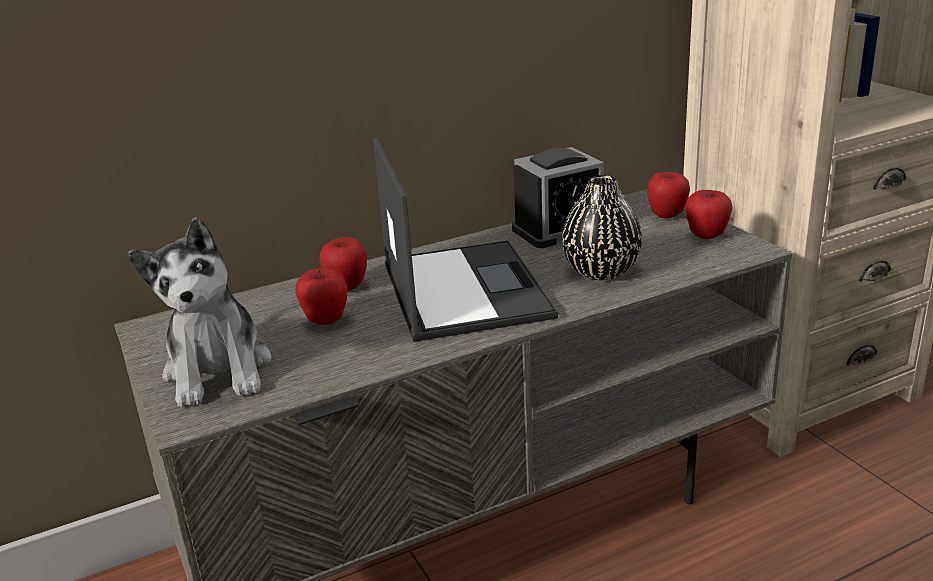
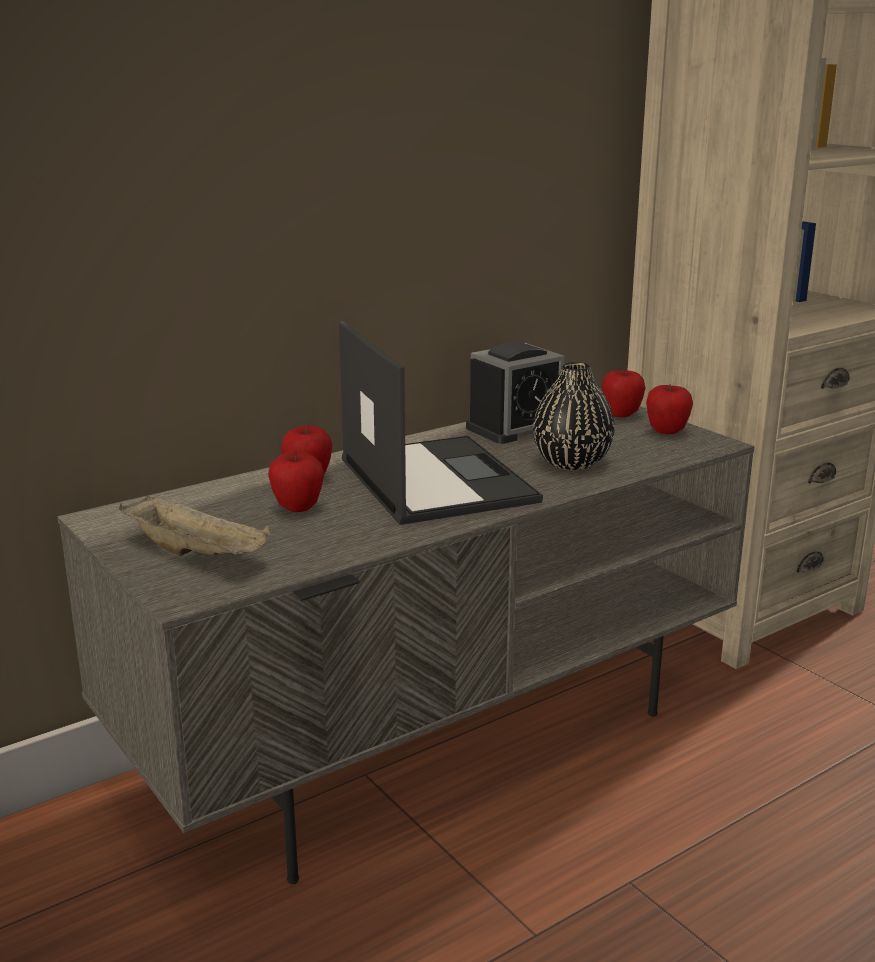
camera: 10 degrees left, 5 degrees down
plush toy [128,217,272,407] -> beige tray [118,495,271,556]

